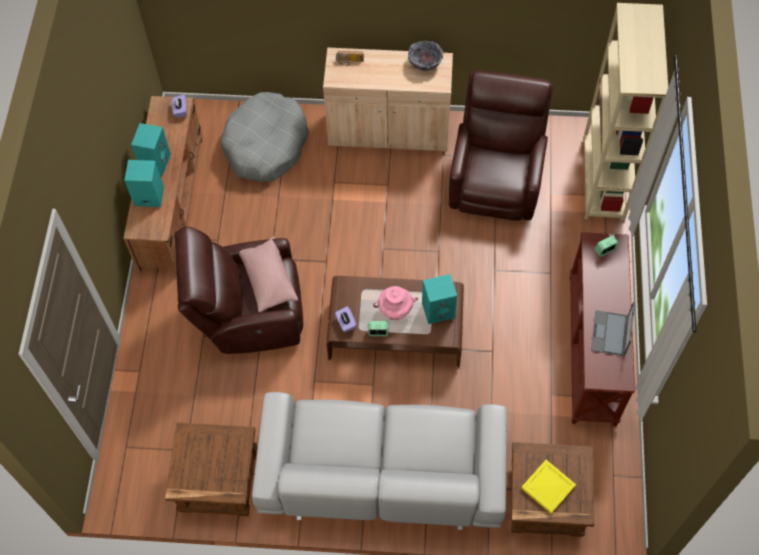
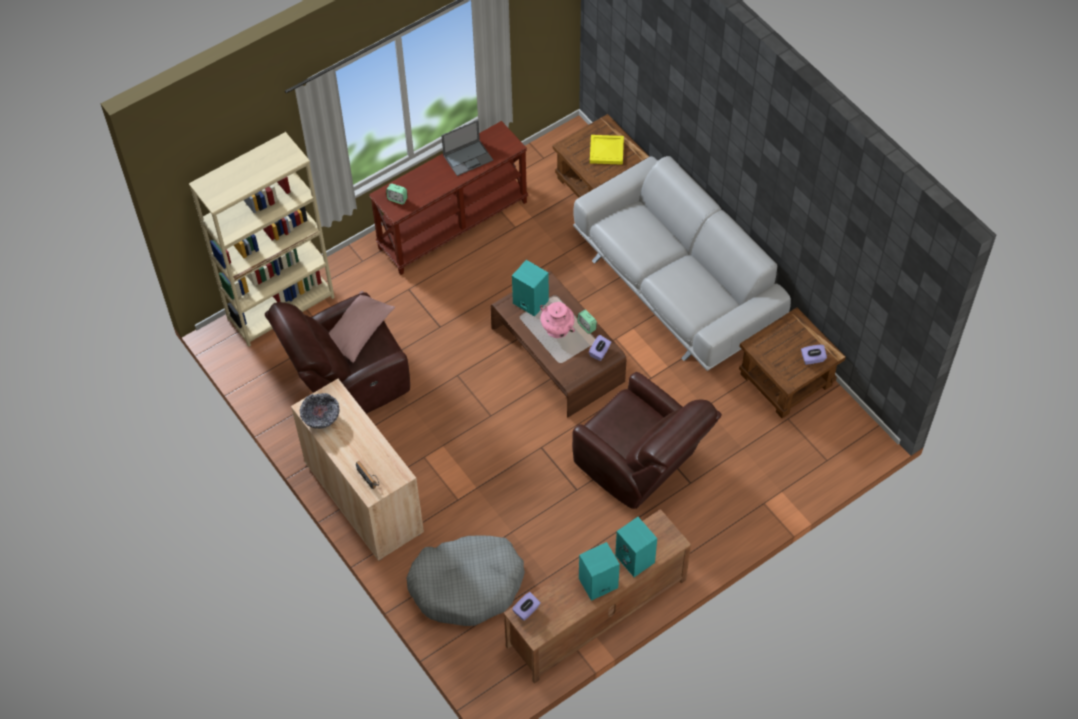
camera: 130 degrees left, 5 degrees down
pink pillow [239,237,298,312] -> pink pillow moved to [329,291,395,363]
none -> purple tissue box [801,345,827,365]

